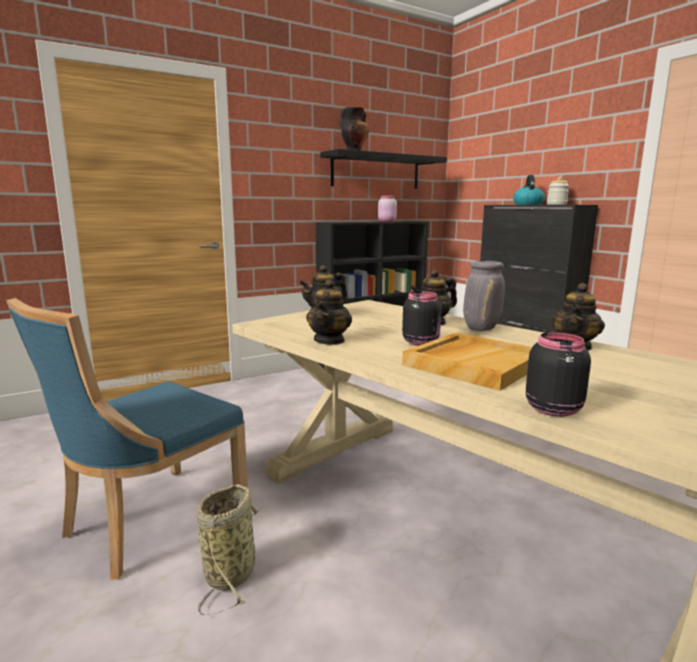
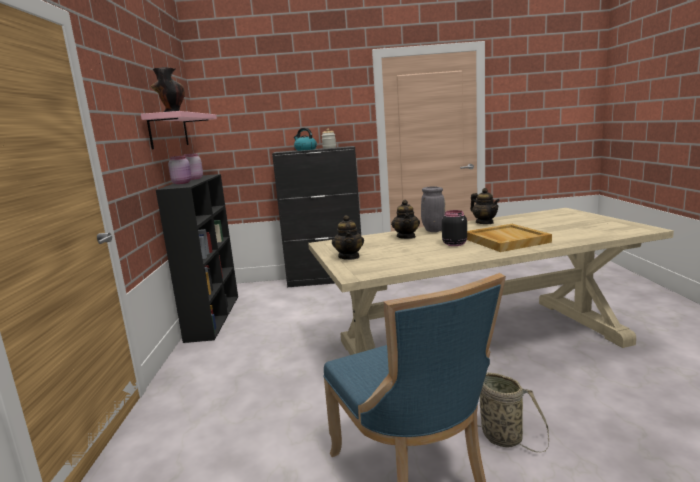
camera: 60 degrees left, 0 degrees up
teapot [306,279,352,345] -> none
black shelf [320,149,447,189] -> pink shelf [141,111,217,150]
black jar [526,332,591,417] -> none
none -> pink jar [168,156,192,184]

